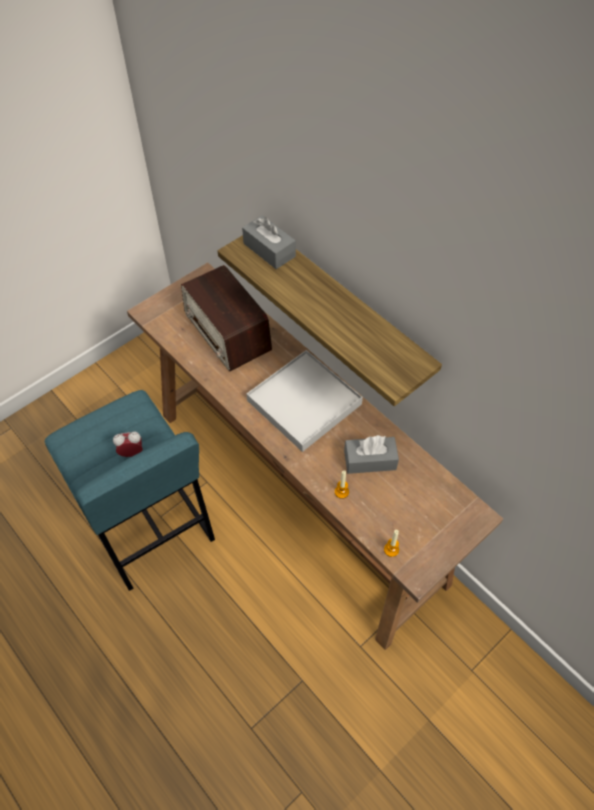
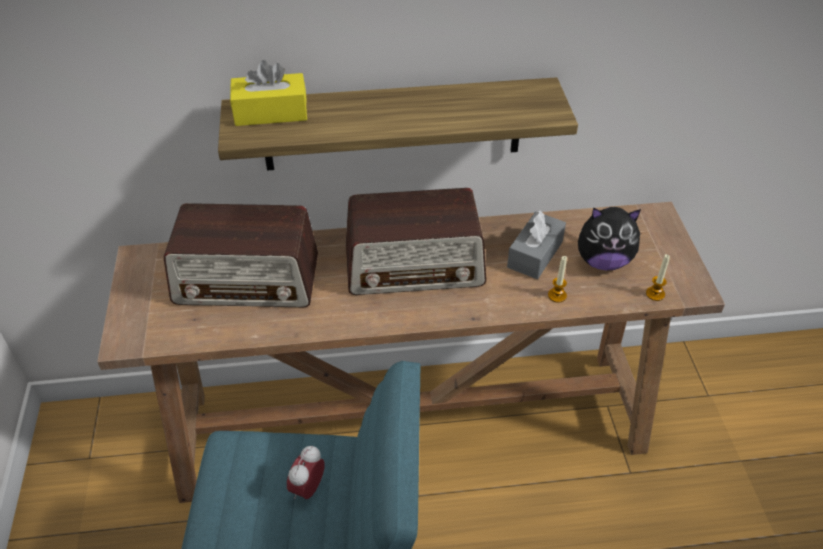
camera: 55 degrees left, 10 degrees down
grey tissue box [242,215,296,269] -> yellow tissue box [230,60,307,126]
white tray [247,350,363,452] -> radio [346,188,486,295]
none -> plush toy [578,207,641,271]

